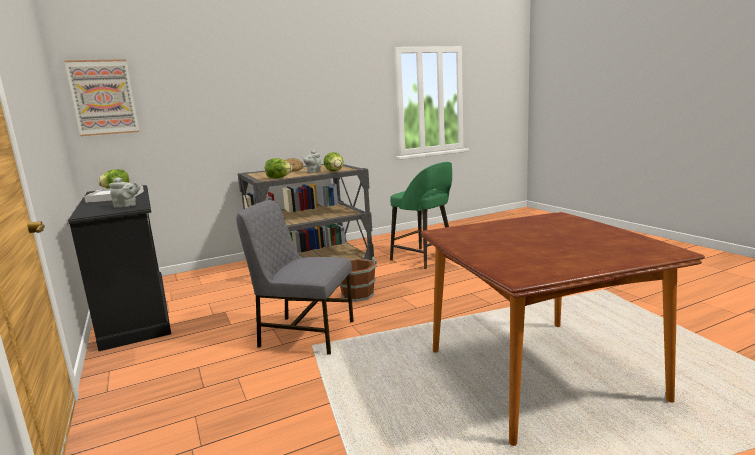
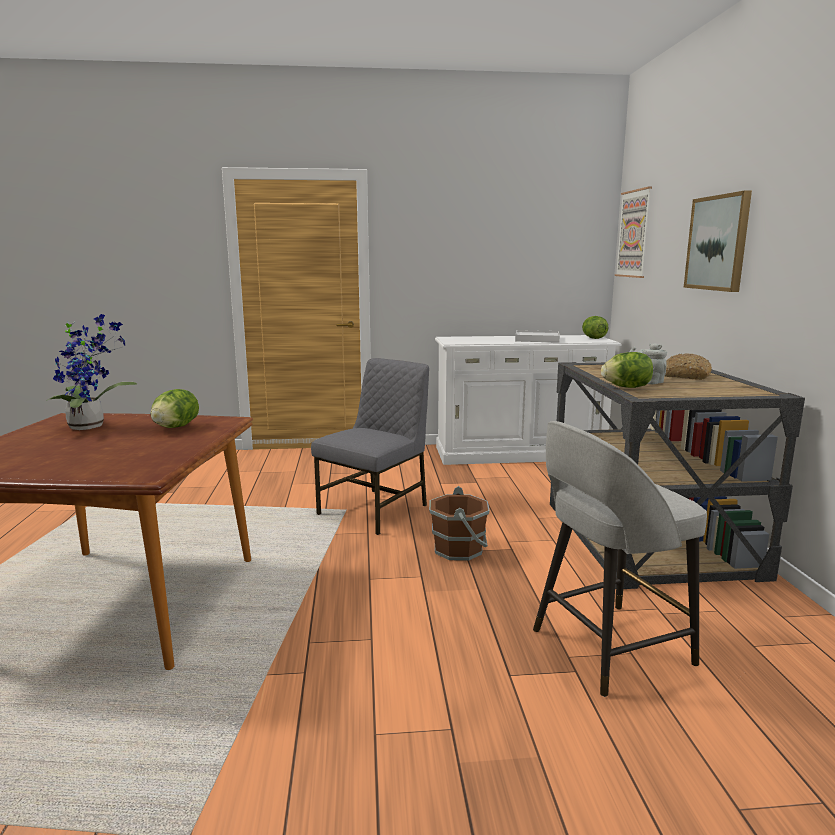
camera: 110 degrees right, 0 degrees up
black cabinet [67,185,171,351] -> white cabinet [435,335,622,465]
grey teapot [109,177,141,207] -> none
lettuce [265,158,292,178] -> lettuce moved to [151,389,199,428]
green stool [390,162,452,269] -> grey stool [533,421,707,697]
none -> potted plant [46,314,137,430]
none -> picture [684,191,752,292]

